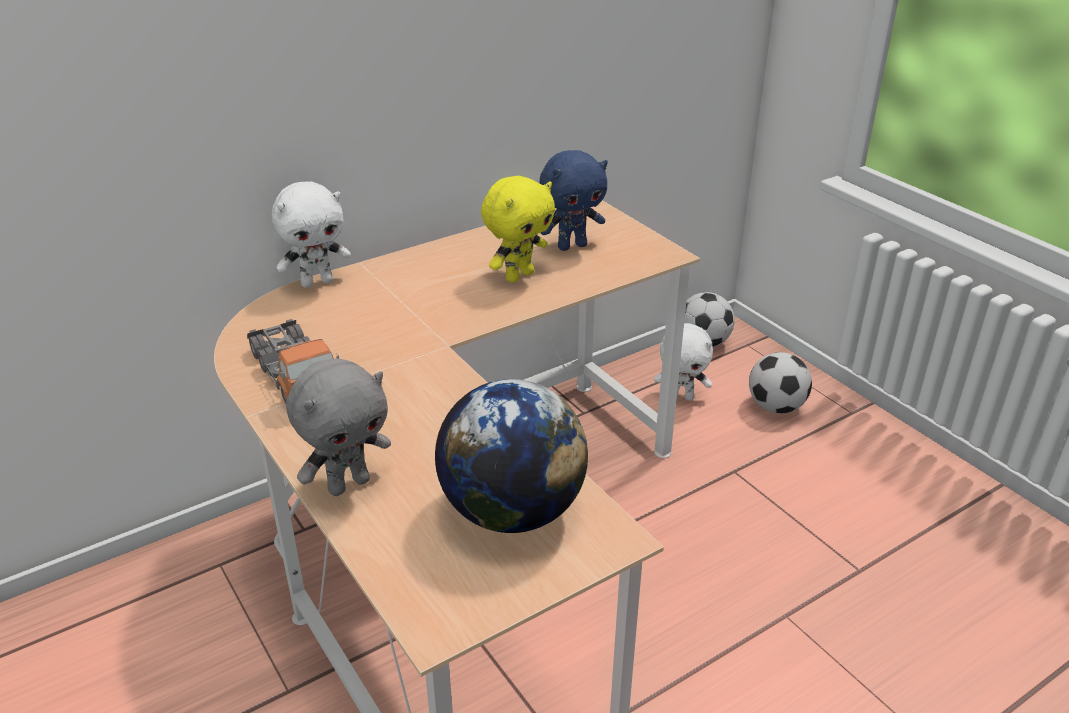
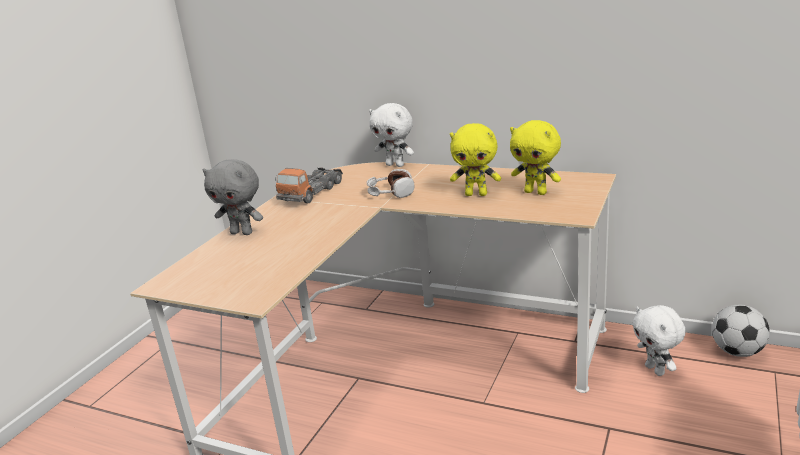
camera: 60 degrees right, 10 degrees down
globe [435,379,588,533] -> none
blue plush toy [540,150,608,251] -> yellow plush toy [510,120,561,195]
football [749,352,812,413] -> none
none -> headphones [366,169,414,198]

